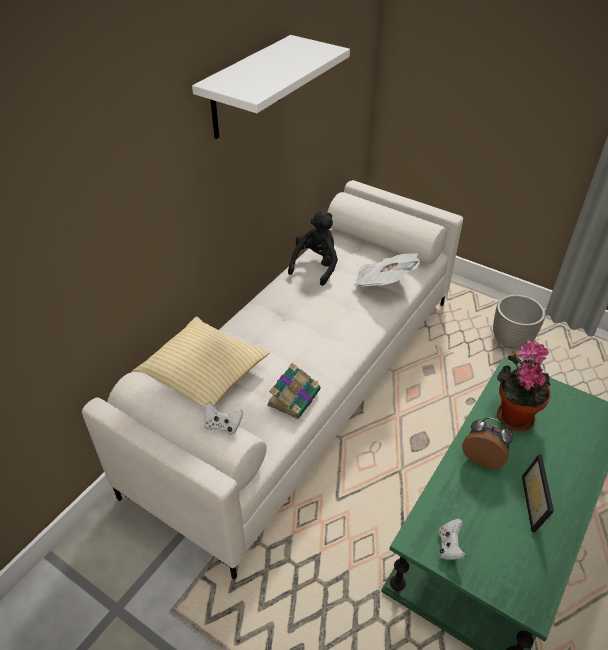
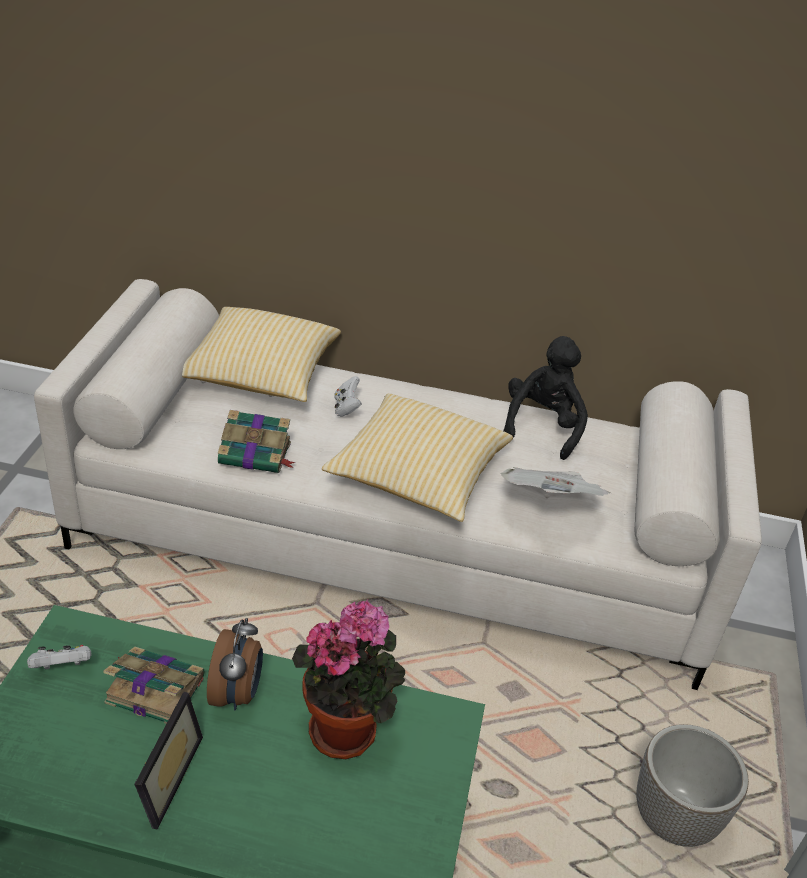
camera: 65 degrees right, 5 degrees down
white shelf [192,35,350,139] -> none
white game controller [204,402,243,435] -> white game controller moved to [334,376,362,417]
black plush toy [288,210,338,286] -> black plush toy turned 75 degrees counterclockwise [503,336,588,460]
picture frame [522,454,554,533] -> picture frame turned 120 degrees clockwise [135,692,203,829]
none -> book [103,647,204,724]
none -> pillow [322,393,513,522]

